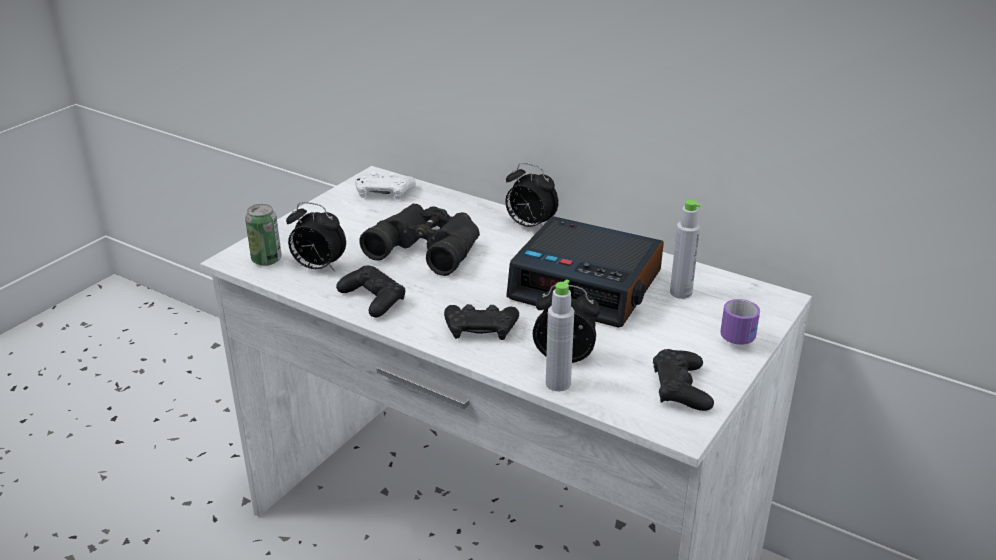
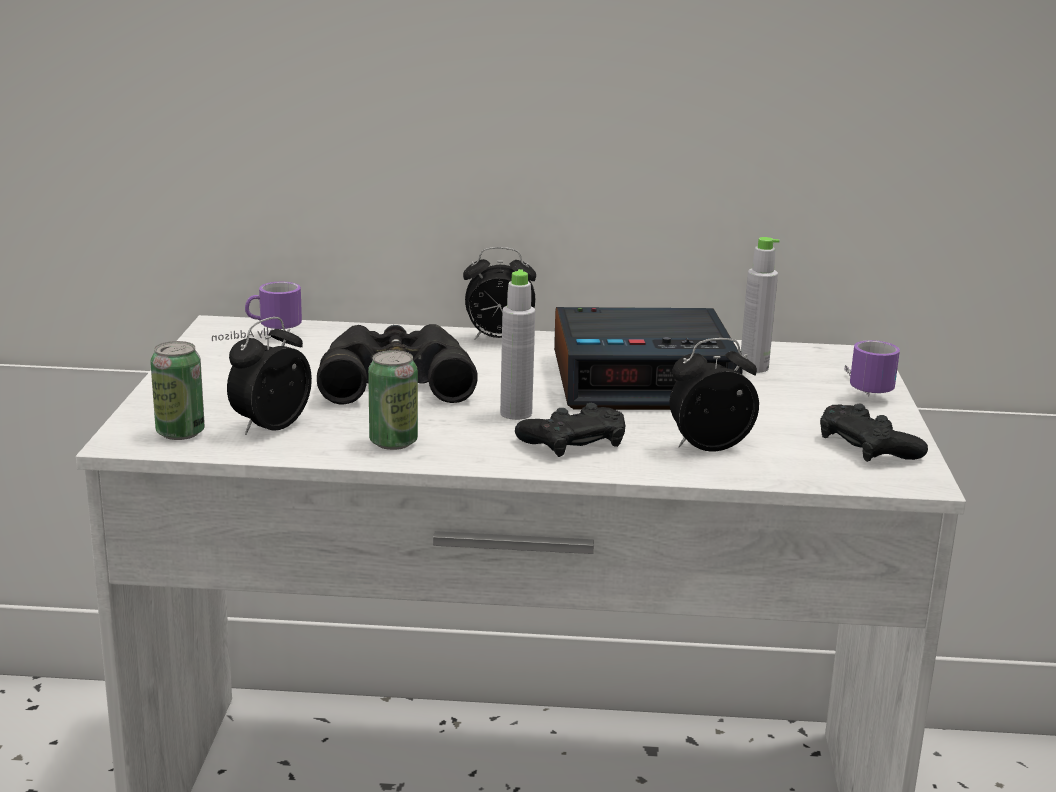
camera: 30 degrees left, 10 degrees down
alarm clock [286,202,346,272] -> alarm clock turned 135 degrees clockwise [227,317,312,435]
black game controller [336,266,405,318] -> can [368,350,418,450]
white game controller [355,171,416,200] -> mug [212,282,302,341]
grey bottle [546,279,574,391] -> grey bottle moved to [500,269,535,420]

